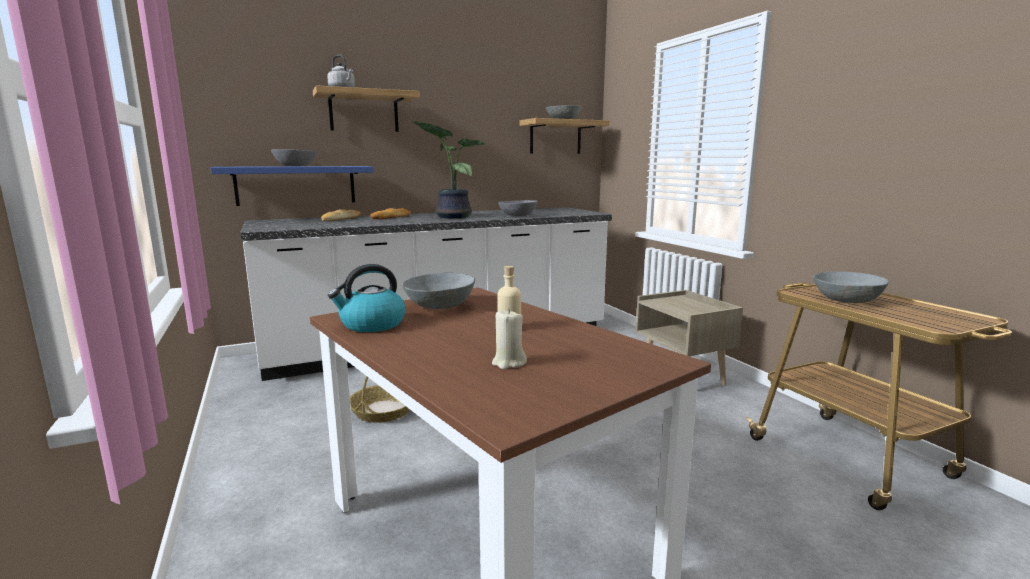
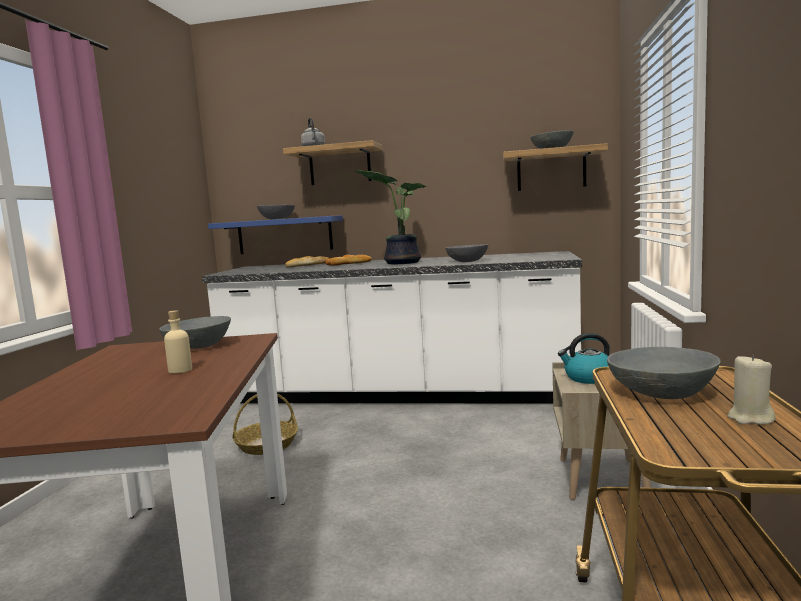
camera: 35 degrees right, 5 degrees down
kettle [328,264,405,332] -> kettle moved to [558,333,610,384]
beige candle [492,308,527,369] -> beige candle moved to [727,354,776,425]

